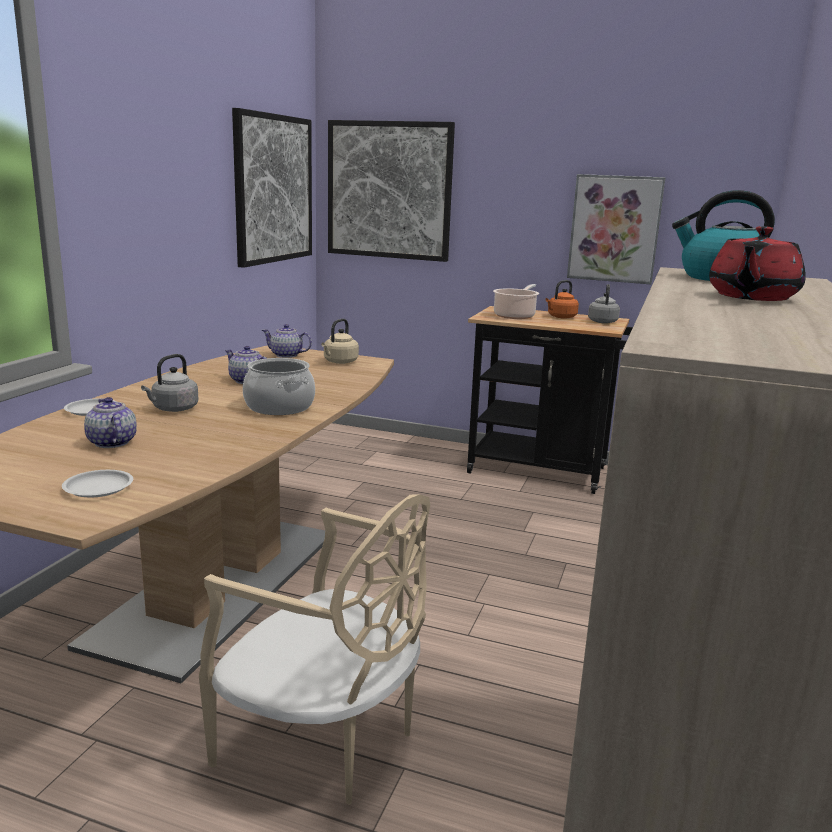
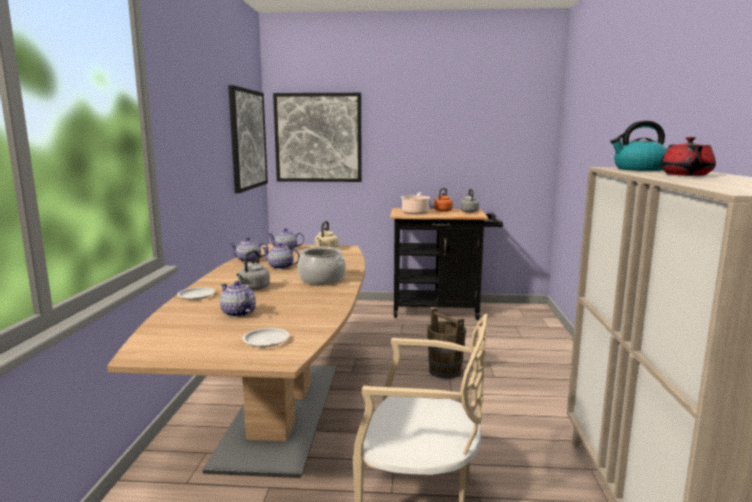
camera: 15 degrees left, 5 degrees down
picture [567,174,666,284] -> none
none -> teapot [228,237,269,262]
none -> brown bucket [427,308,466,379]

